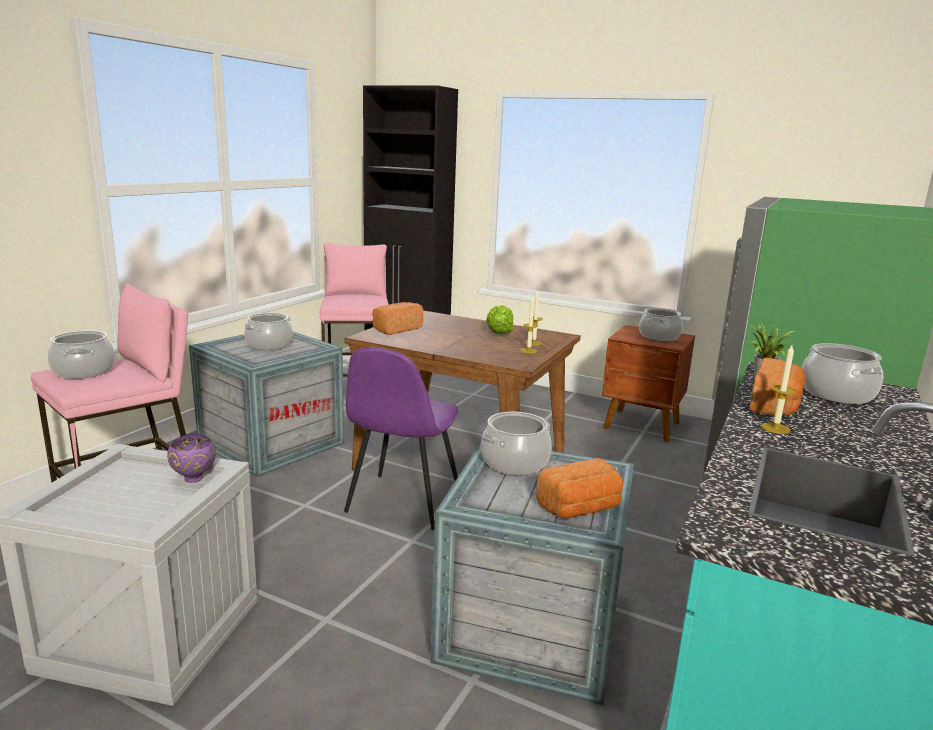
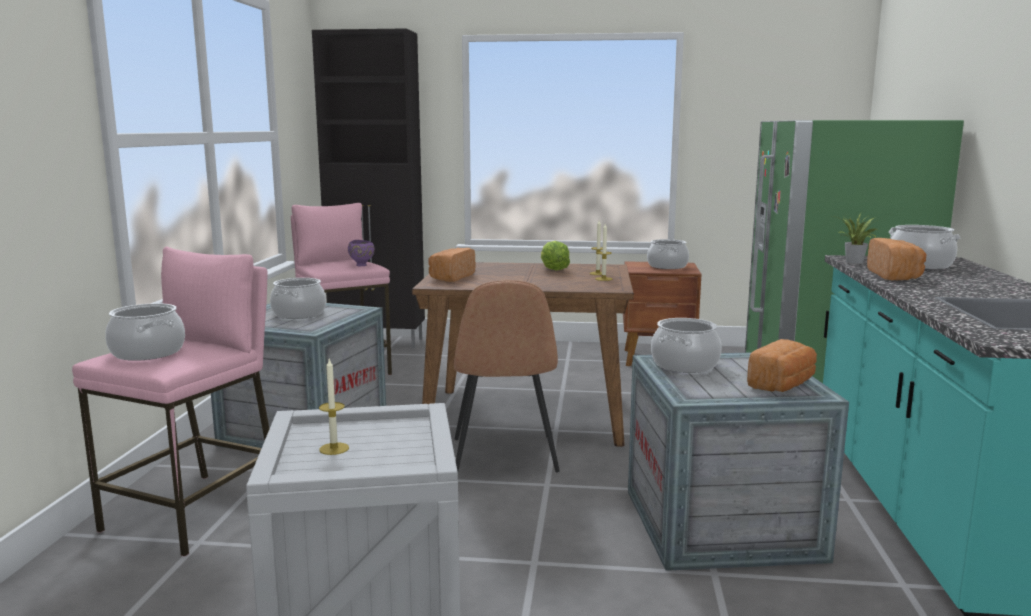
camera: 20 degrees left, 5 degrees down
purple bowl [167,434,216,483] -> purple bowl moved to [348,240,375,266]
purple chair [344,348,458,530] -> brown chair [454,280,560,472]
candle [761,345,796,434] -> candle moved to [319,359,349,455]

